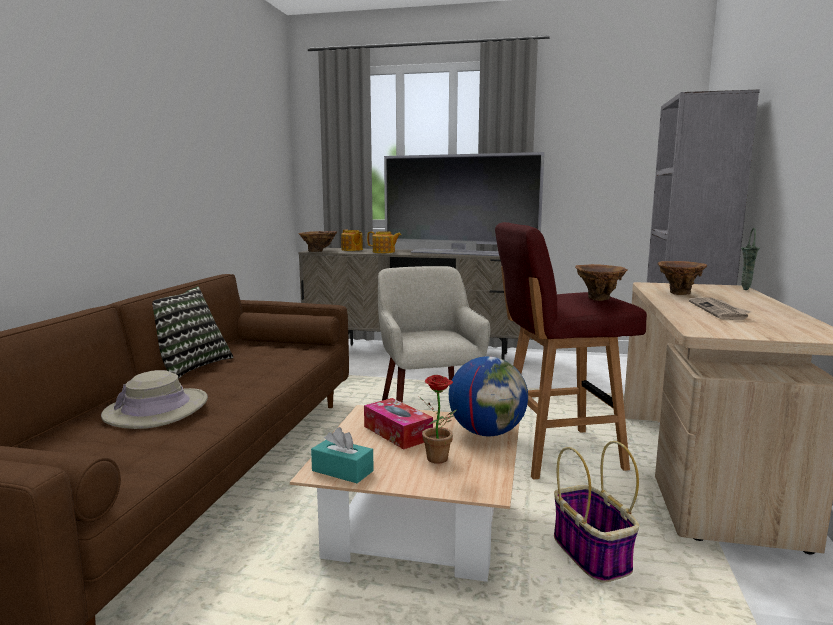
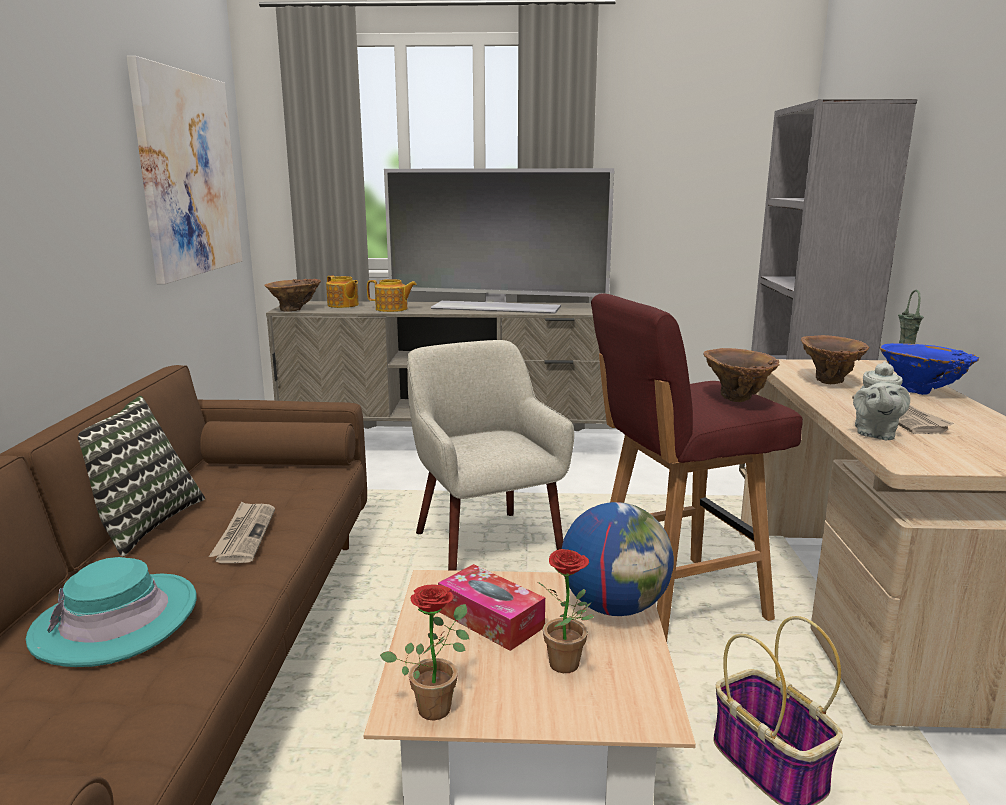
camera: 10 degrees left, 5 degrees up
beige hat [101,370,208,429] -> turquoise hat [26,557,197,667]
turquoise tissue box [311,427,374,483] -> potted plant [380,585,469,720]
none -> picture [126,56,242,284]
none -> newspaper [209,501,275,563]
none -> grey teapot [853,361,910,440]
none -> blue vase [880,343,979,395]

